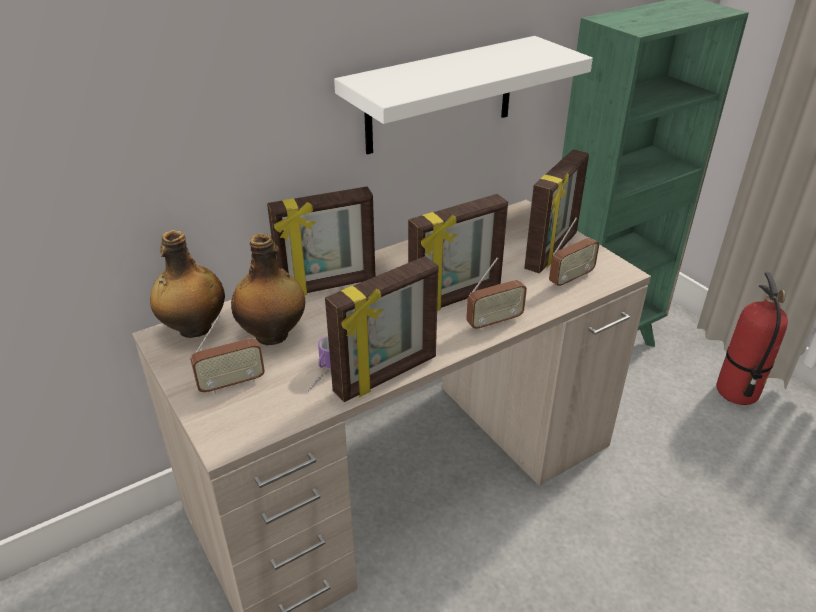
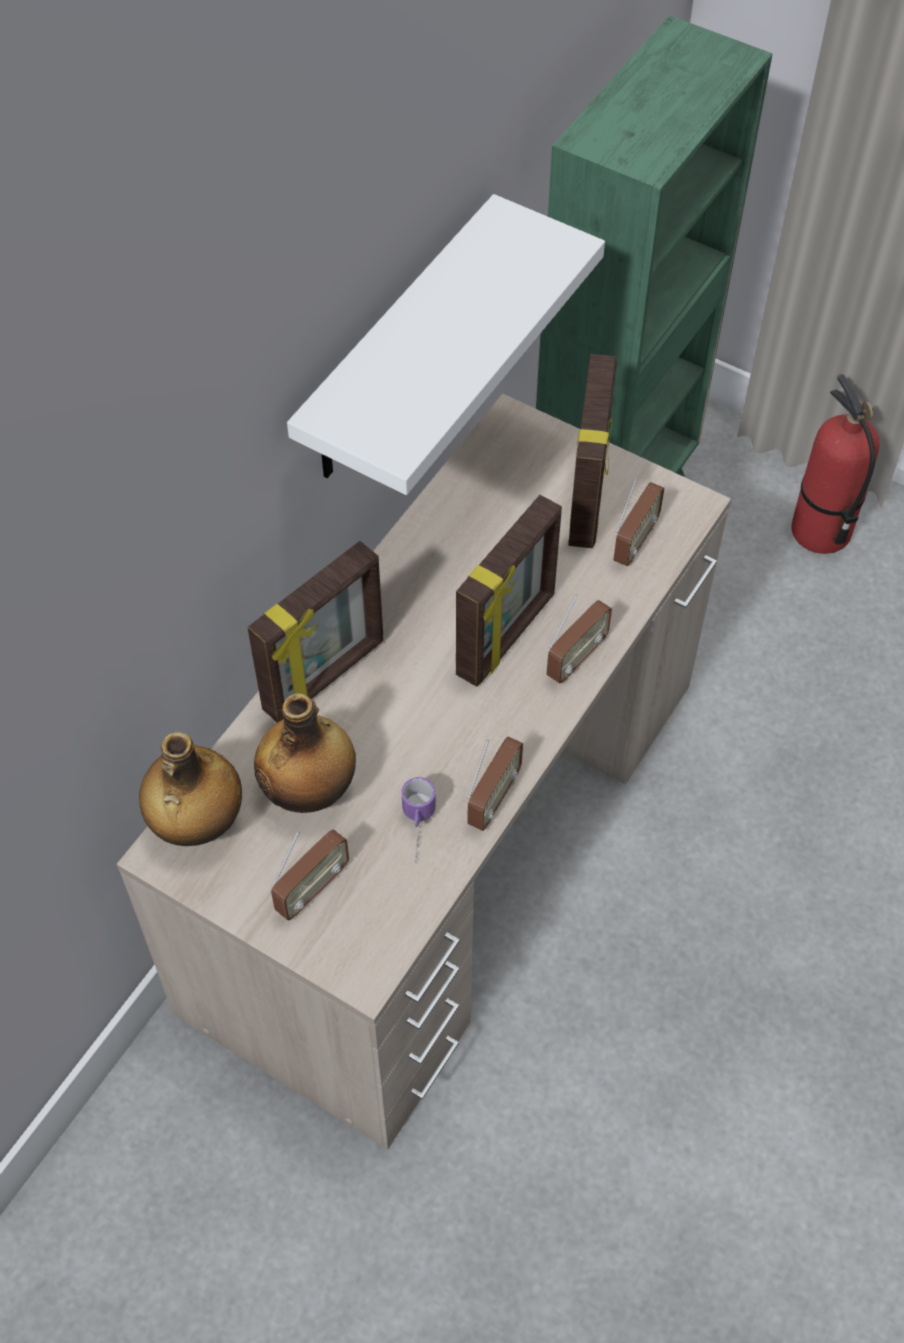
camera: 25 degrees left, 20 degrees up
picture frame [325,256,439,402] -> radio [466,736,523,831]

